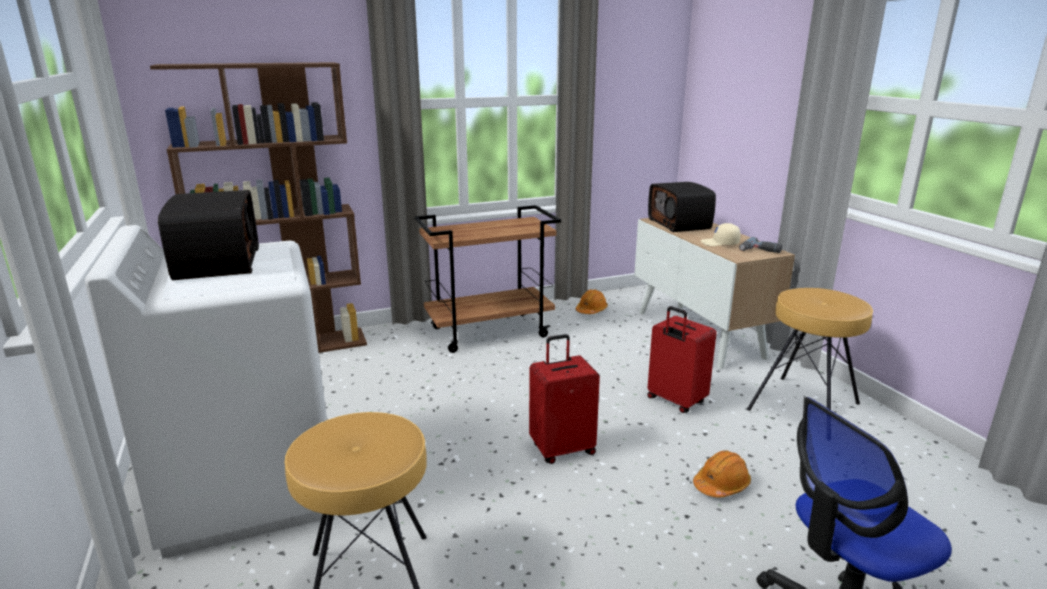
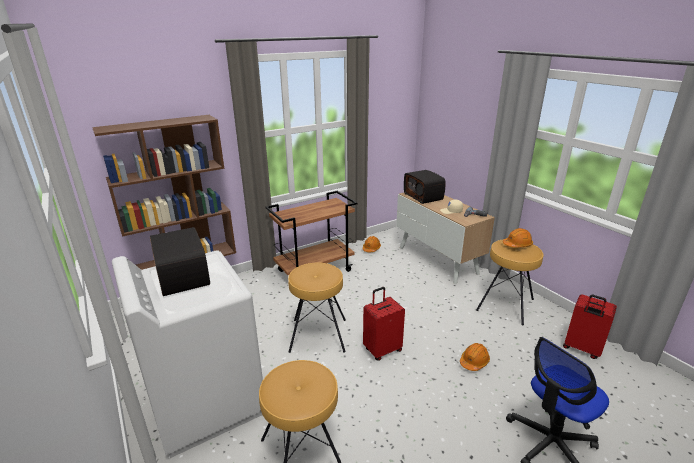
camera: 10 degrees left, 5 degrees up
red suitcase [647,306,716,413] -> red suitcase moved to [563,294,617,359]
none -> brown stool [288,262,346,353]
none -> orange hard hat [503,228,533,247]

